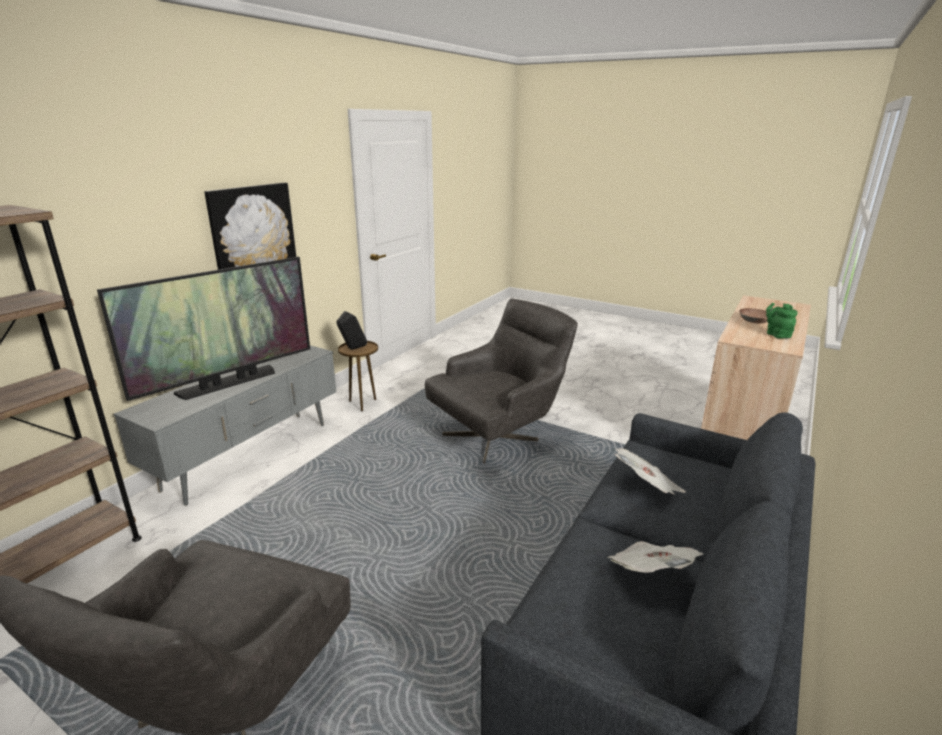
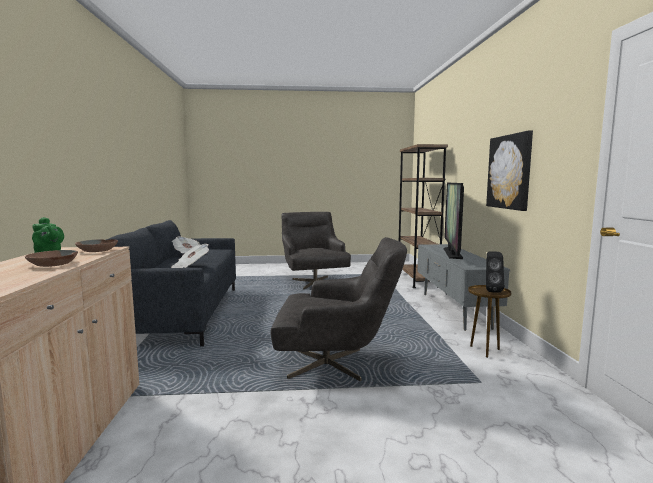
camera: 145 degrees right, 15 degrees down
grey armchair [425,299,578,463] -> grey armchair turned 105 degrees counterclockwise [271,237,407,381]
none -> brown bowl [75,239,118,252]

